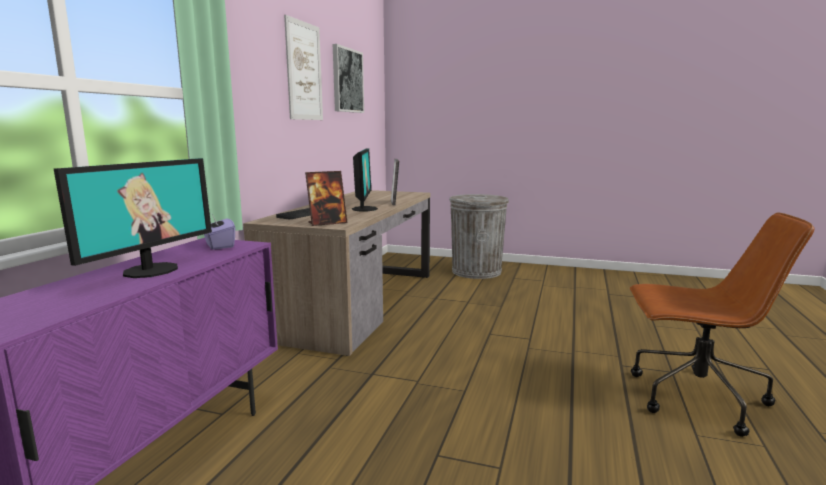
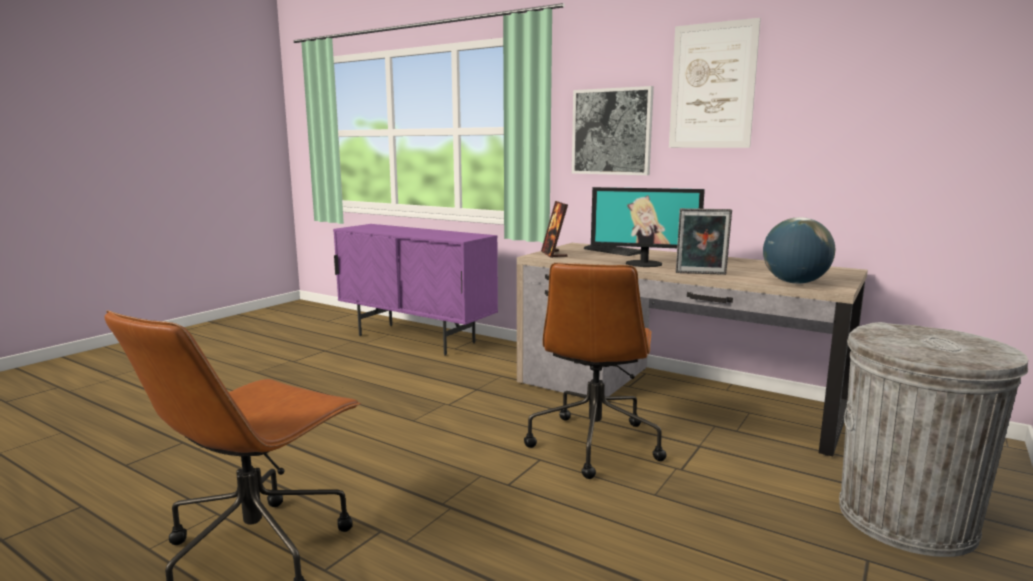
camera: 105 degrees right, 0 degrees up
monitor [54,158,212,278] -> none
purple tissue box [204,216,235,250] -> none
picture [333,44,364,113] -> picture moved to [572,86,654,175]
none -> brown office chair [524,263,666,479]
none -> globe [763,217,835,284]

